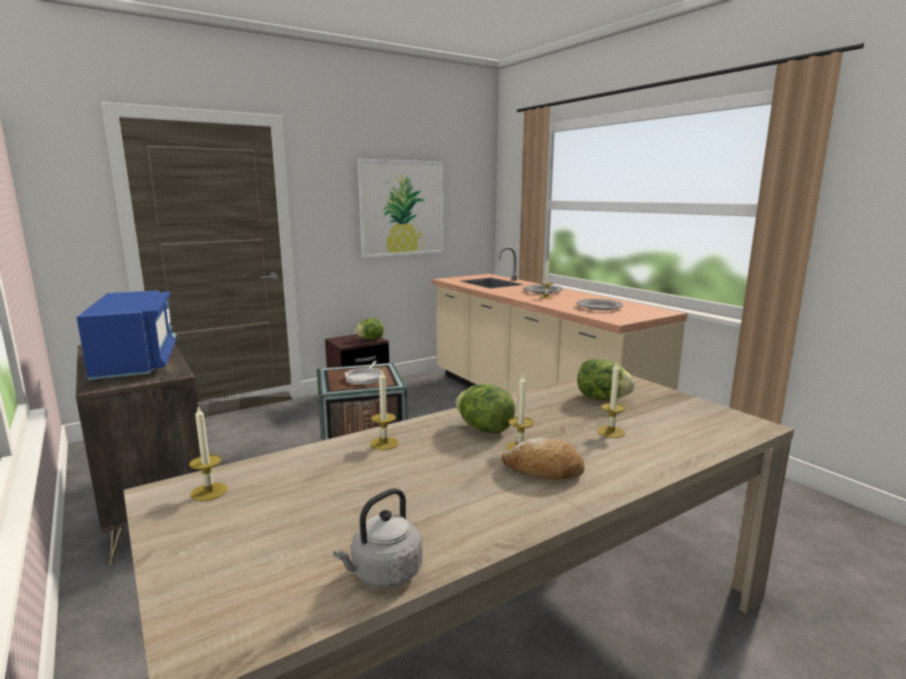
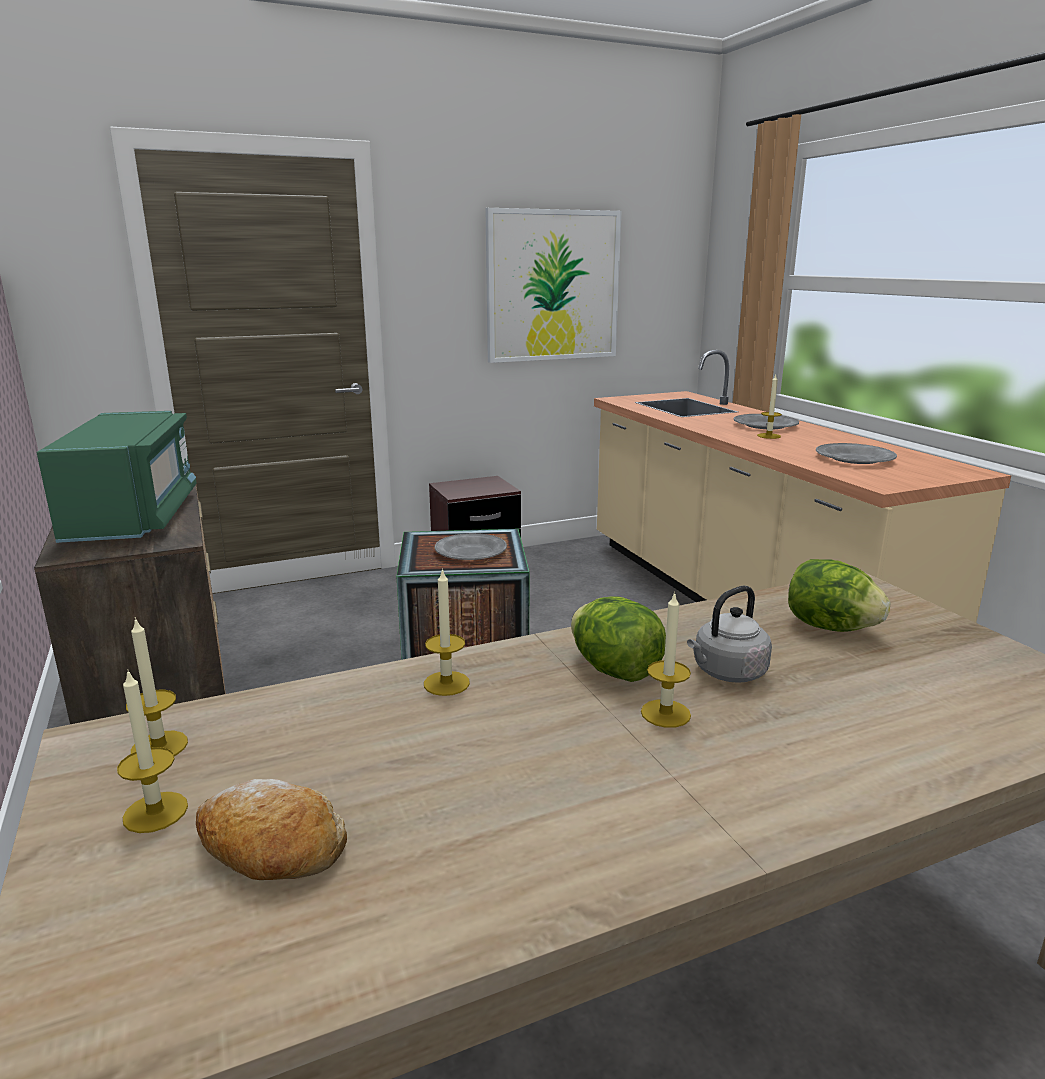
camera: 10 degrees right, 5 degrees up
blue microwave [77,290,176,380] -> green microwave [37,411,197,543]
grey kettle [333,488,423,587] -> grey kettle moved to [687,586,772,683]
frying pan [345,361,384,385] -> grey plate [435,533,507,560]
lettuce [354,318,384,340] -> none
bread [502,438,585,480] -> bread moved to [196,779,347,880]
candle [597,362,625,438] -> candle moved to [117,671,188,833]

